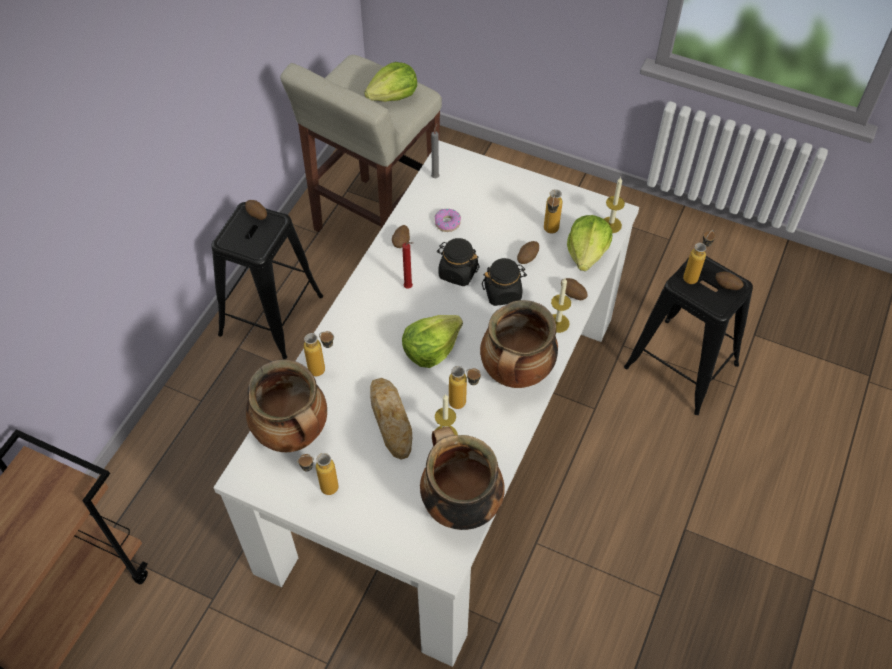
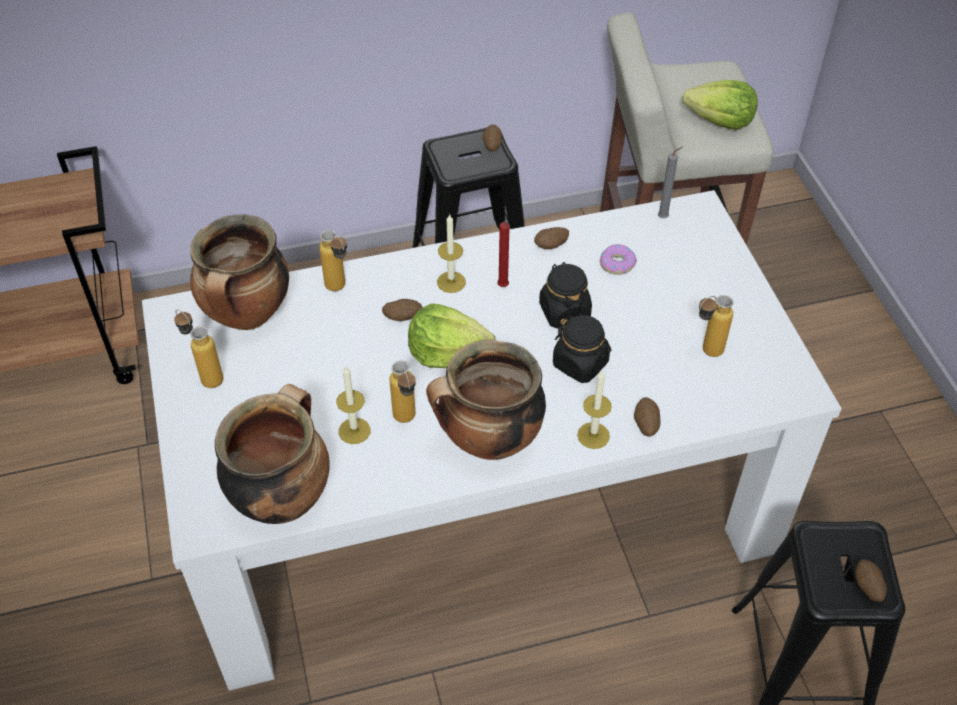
camera: 50 degrees right, 5 degrees down
bread [370,378,412,460] -> none
potato [517,241,539,264] -> potato moved to [382,299,422,321]
lettuce [567,215,612,271] -> none
candle [604,177,625,233] -> candle moved to [437,213,466,293]
bottle [683,230,715,284] -> none

